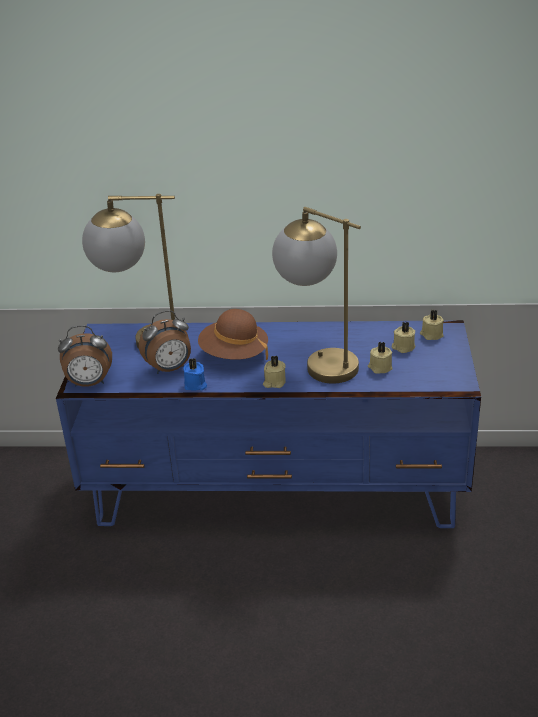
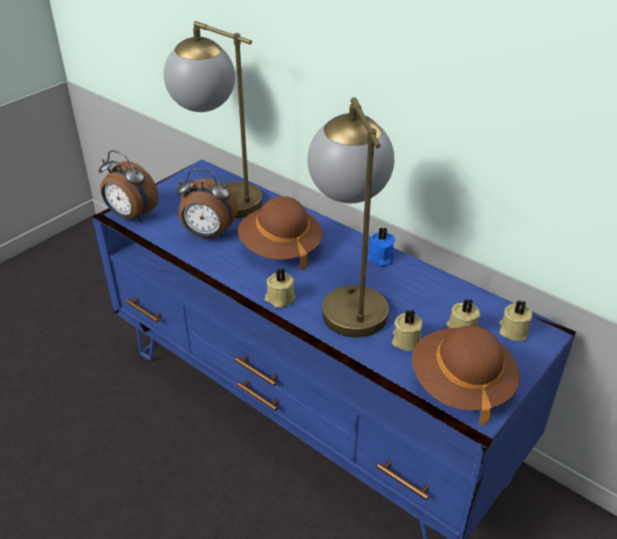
camera: 35 degrees right, 5 degrees up
blue candle [183,358,207,390] -> blue candle moved to [368,227,395,266]
none -> brown hat [412,326,520,425]

